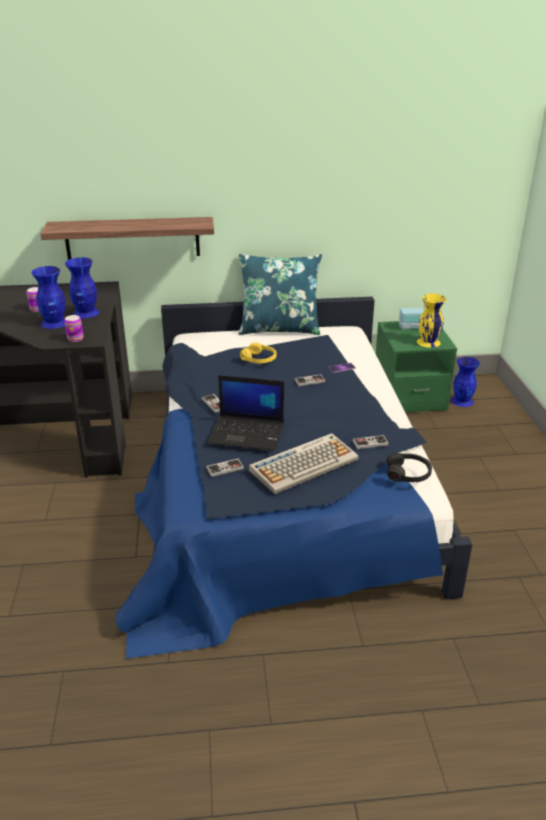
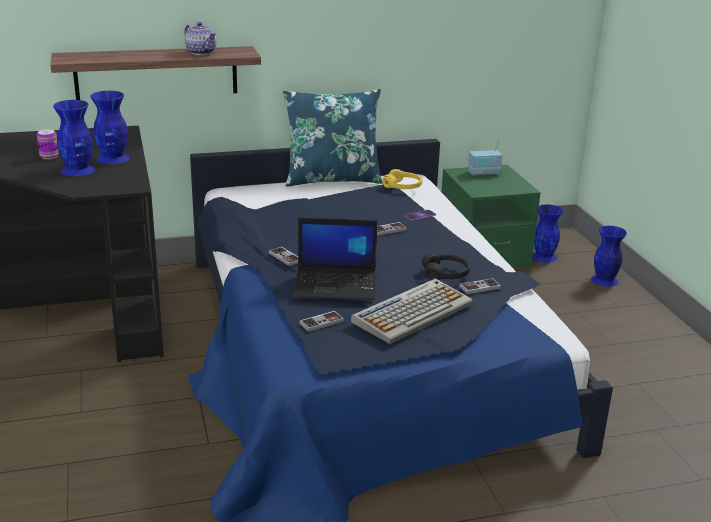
camera: 10 degrees left, 5 degrees down
can [64,315,83,342] -> none
yellow headphones [240,342,276,363] -> yellow headphones moved to [382,169,423,189]
black headphones [386,452,432,482] -> black headphones moved to [422,253,470,280]
yellow vase [417,294,446,348] -> none
none -> teapot [184,22,216,55]
none -> blue vase [591,226,627,287]

